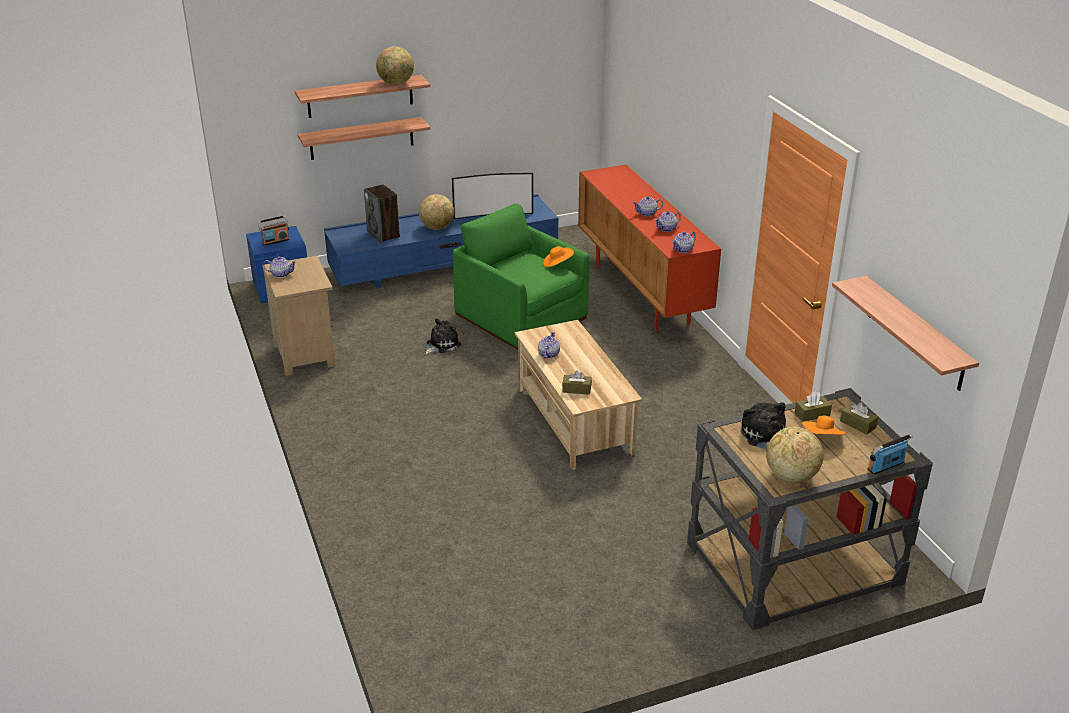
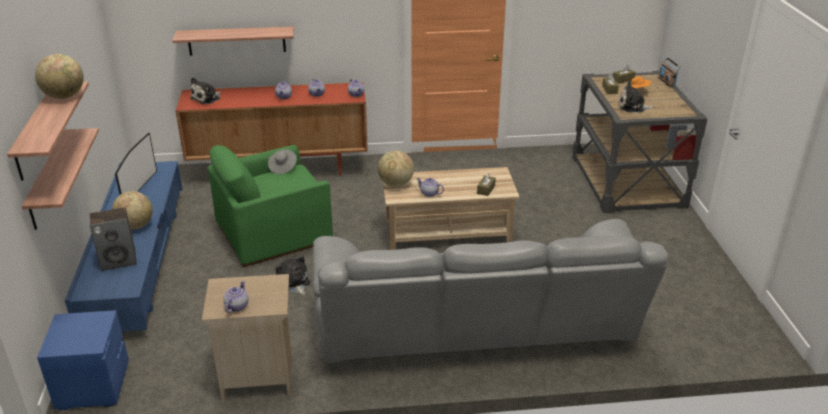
camera: 75 degrees left, 0 degrees up
radio [258,216,290,246] -> none
orange hat [543,246,574,267] -> grey hat [268,149,297,174]
globe [766,427,824,483] -> globe moved to [378,151,414,187]
shelf [832,276,979,391] -> shelf moved to [172,26,294,56]
none -> plush toy [190,77,221,104]
none -> grey sofa [313,219,668,363]

